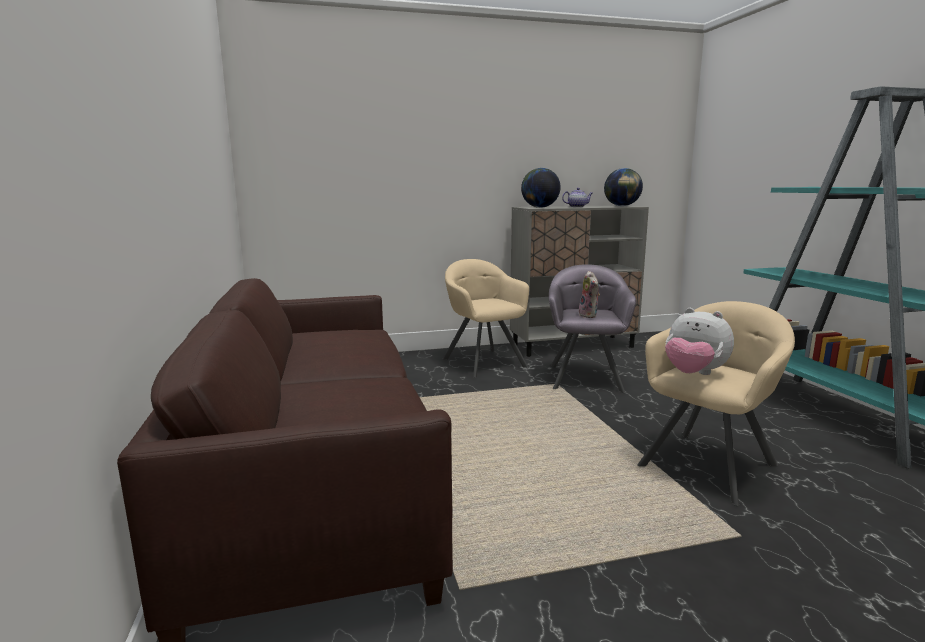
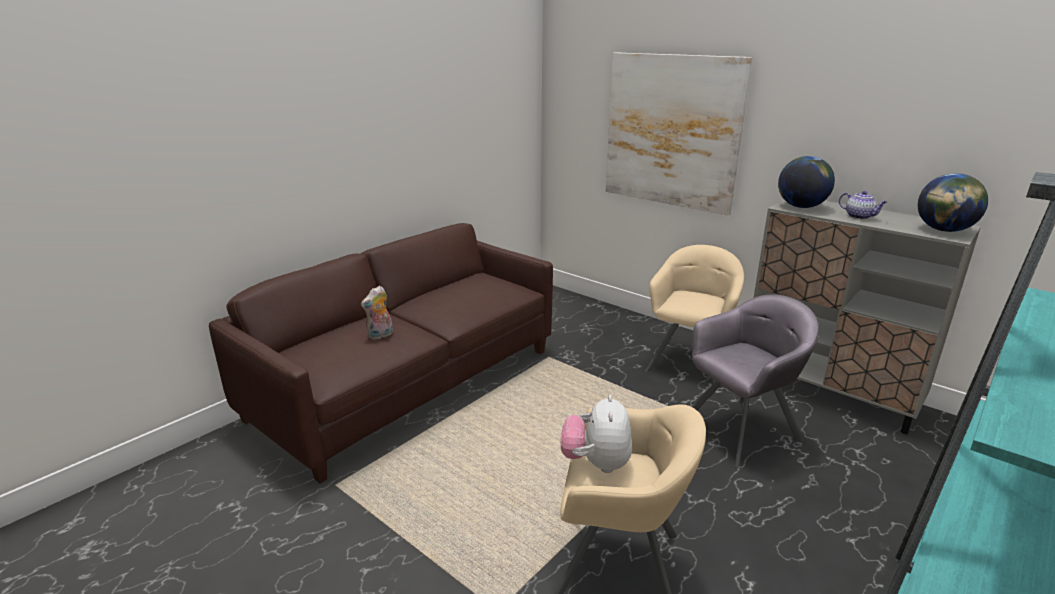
camera: 55 degrees right, 10 degrees up
plush toy [579,271,600,318] -> plush toy moved to [361,286,393,340]
none -> picture [606,52,752,216]

